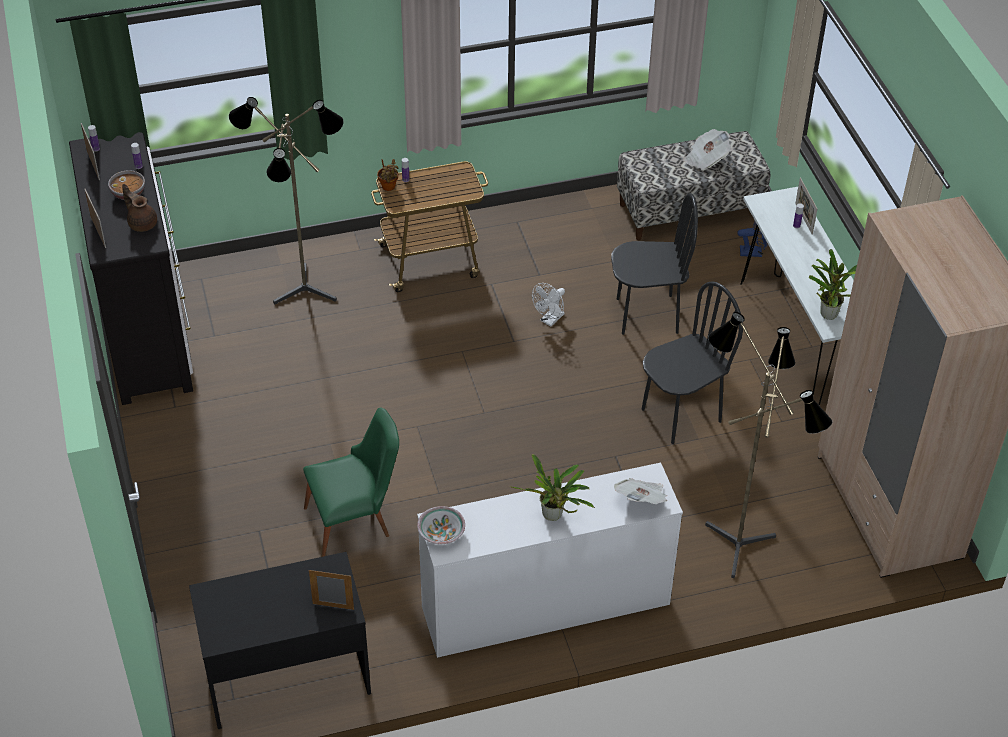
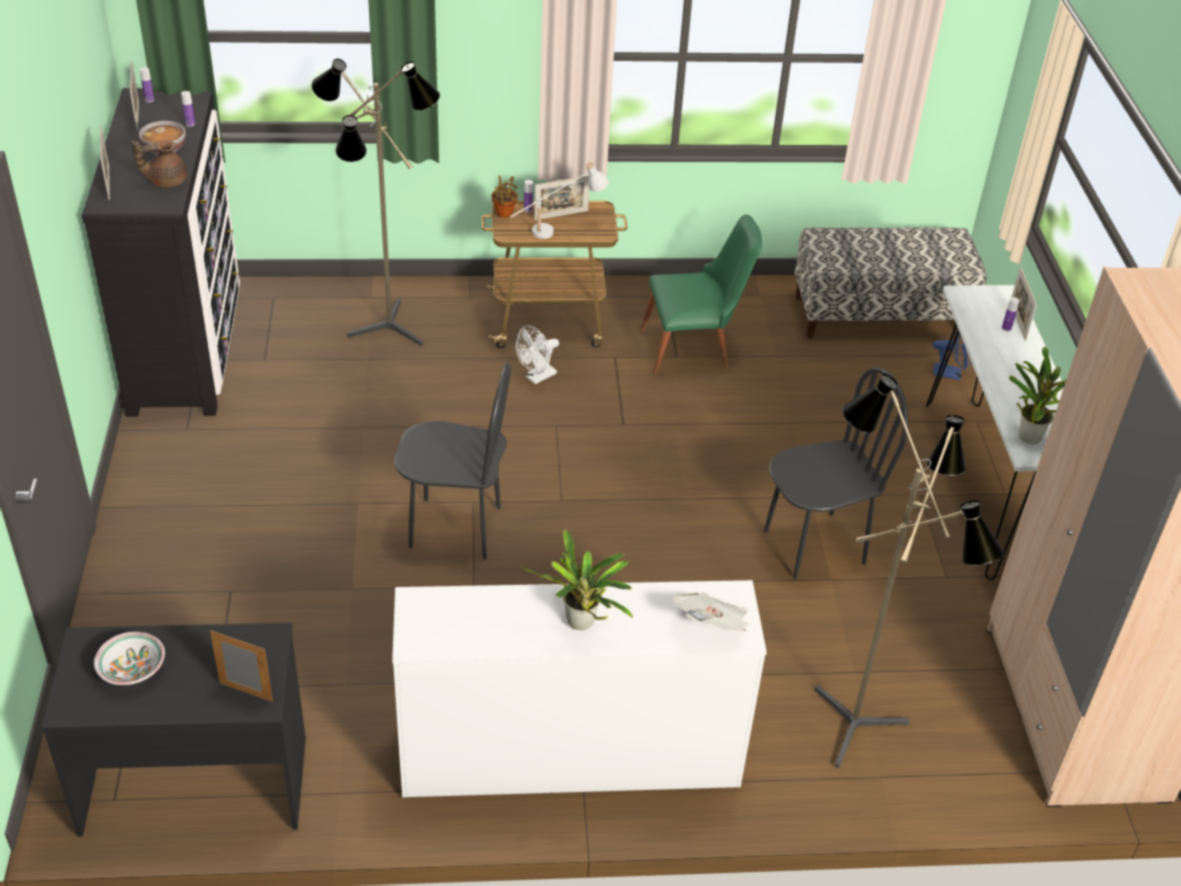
camera: 10 degrees right, 5 degrees down
brown teapot [122,184,157,232] -> brown teapot turned 75 degrees counterclockwise [132,140,187,187]
green chair [303,407,399,557] -> green chair moved to [641,215,762,374]
bowl [417,506,465,544] -> bowl moved to [94,632,165,685]
white fan [532,283,565,327] -> white fan moved to [516,325,559,384]
black chair [611,193,698,335] -> black chair moved to [394,362,511,560]
newspaper [684,129,731,171] -> none
none -> white table lamp [510,162,609,239]
none -> picture frame [534,176,589,220]

